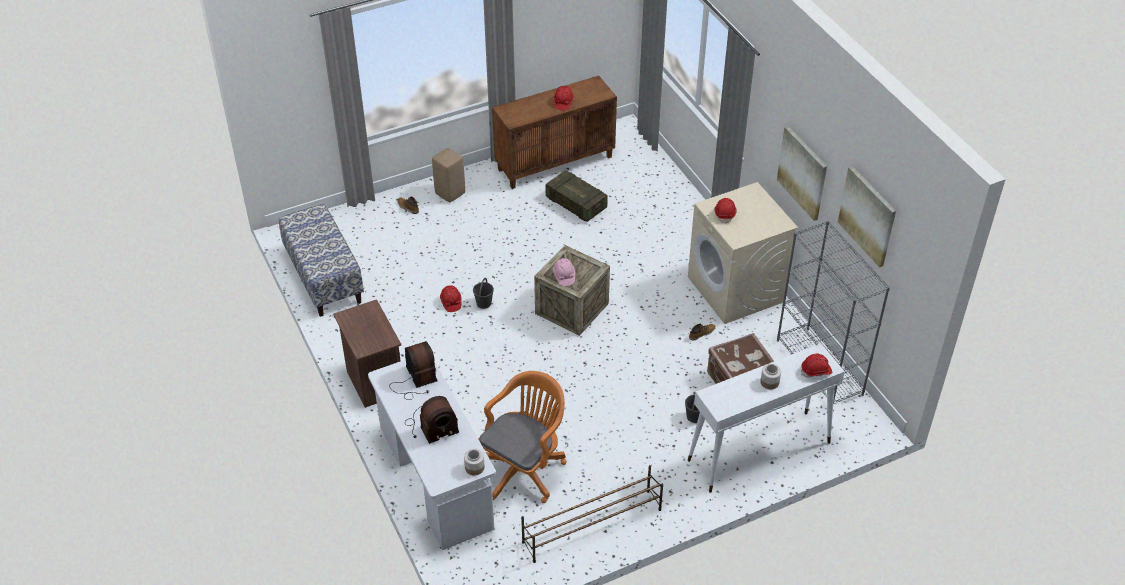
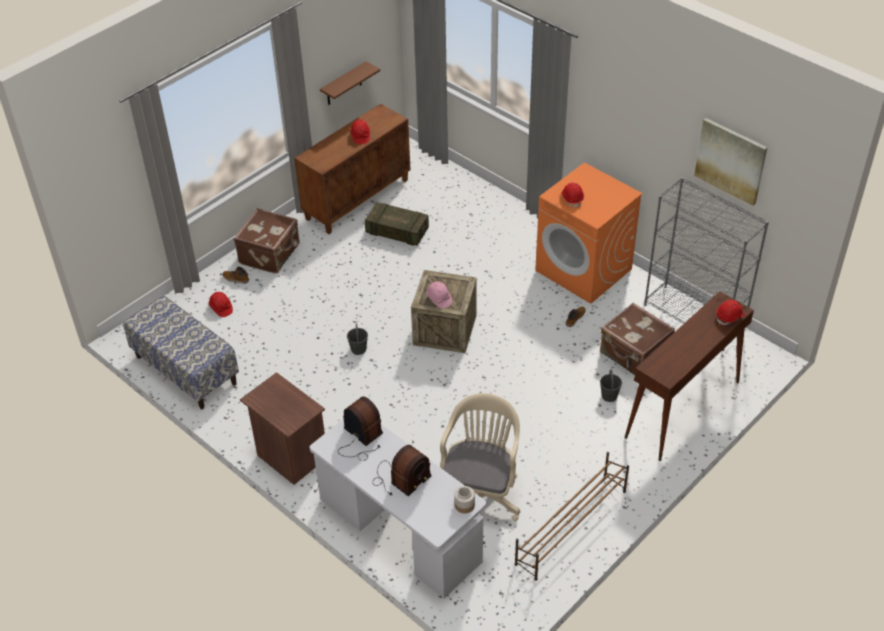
camera: 20 degrees left, 0 degrees up
beige stool [432,148,465,202] -> brown suitcase [234,208,300,274]
red hard hat [440,285,462,312] -> red hard hat moved to [209,292,233,317]
orange office chair [479,371,567,503] -> beige office chair [440,393,520,521]
beige washing machine [688,182,798,324] -> orange washing machine [535,162,643,304]
white console table [688,344,845,493] -> brown console table [625,291,754,461]
jar [760,364,781,390] -> none
picture [777,126,827,221] -> none
none -> brown shelf [320,61,380,105]

